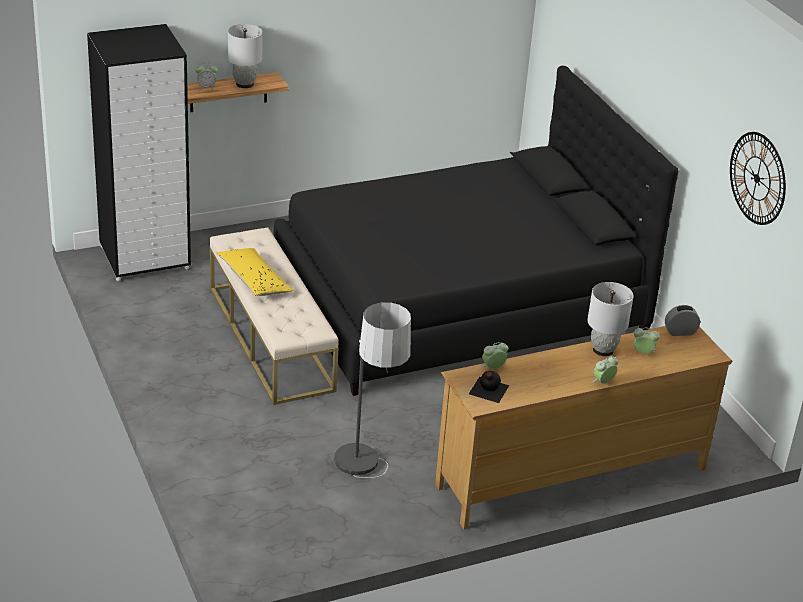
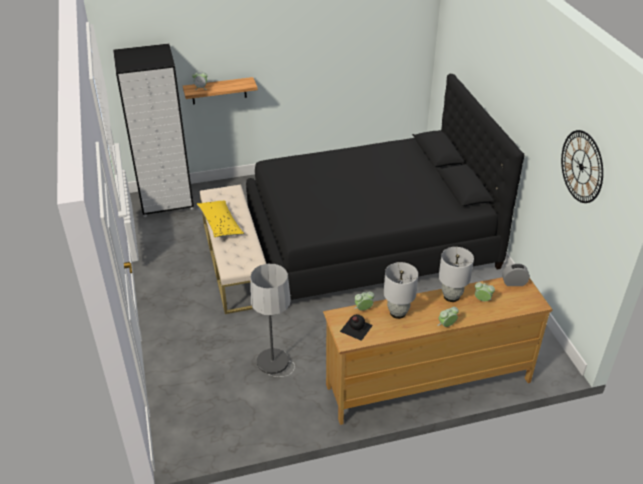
camera: 10 degrees right, 5 degrees up
white table lamp [228,24,263,88] -> white table lamp moved to [384,262,418,319]

